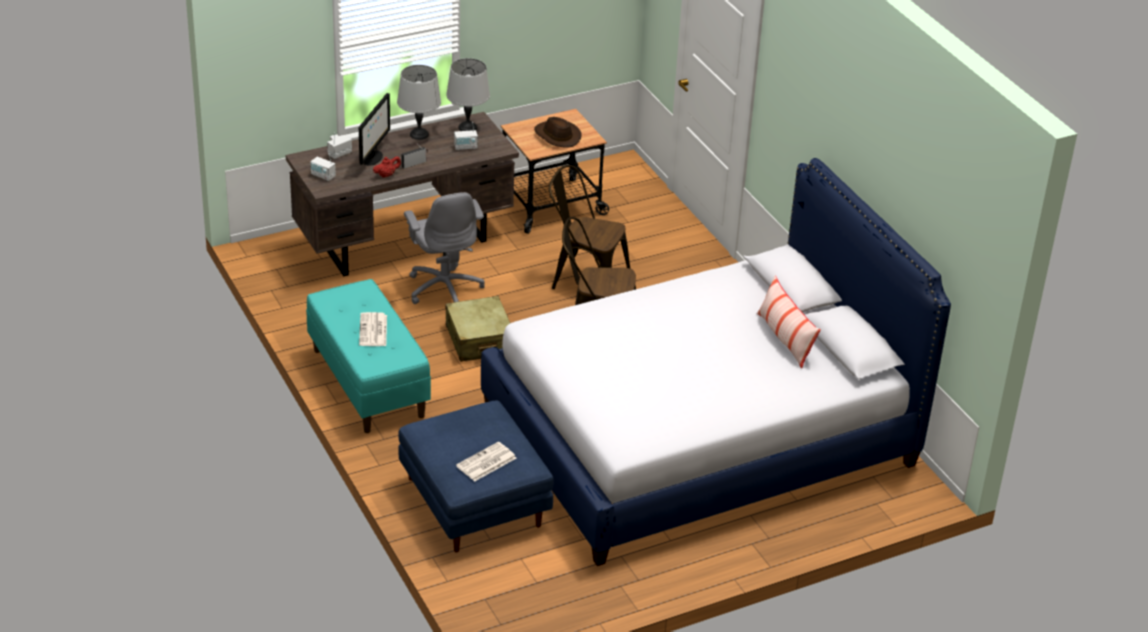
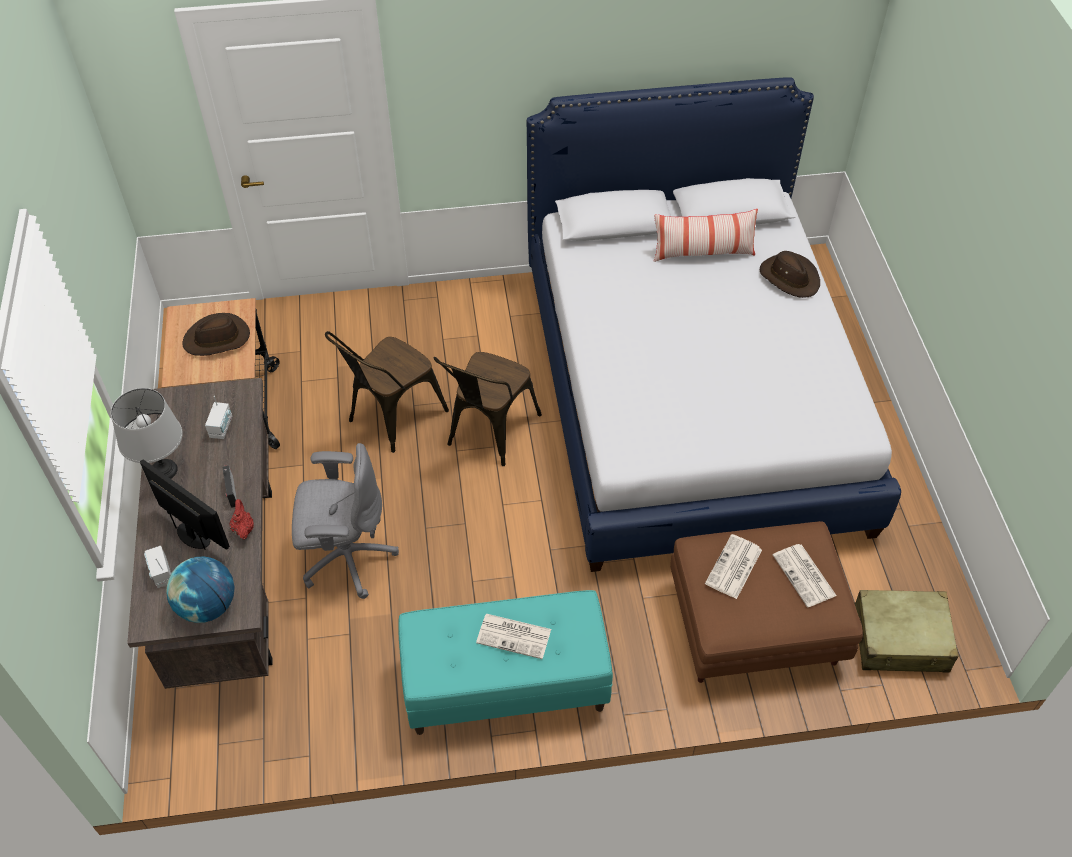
camera: 70 degrees left, 15 degrees up
radio [311,153,336,181] -> globe [166,556,234,623]
blue ottoman [398,401,554,553] -> brown ottoman [670,521,863,683]
beige suitcase [445,296,510,362] -> beige suitcase moved to [855,590,959,672]
grey table lamp [446,58,490,131] -> none
none -> newspaper [705,534,762,599]
none -> brown hat [760,251,820,298]

